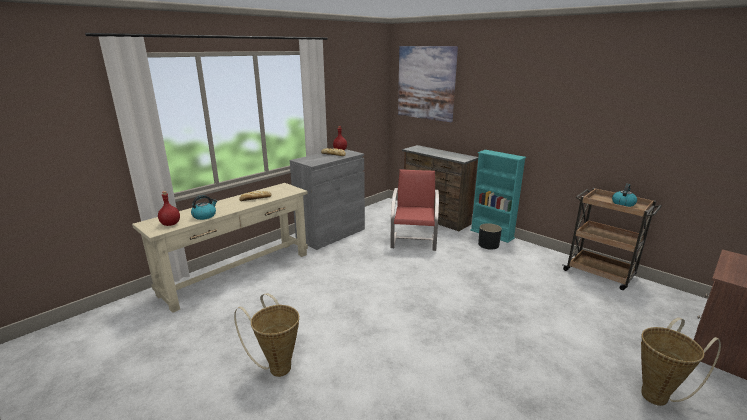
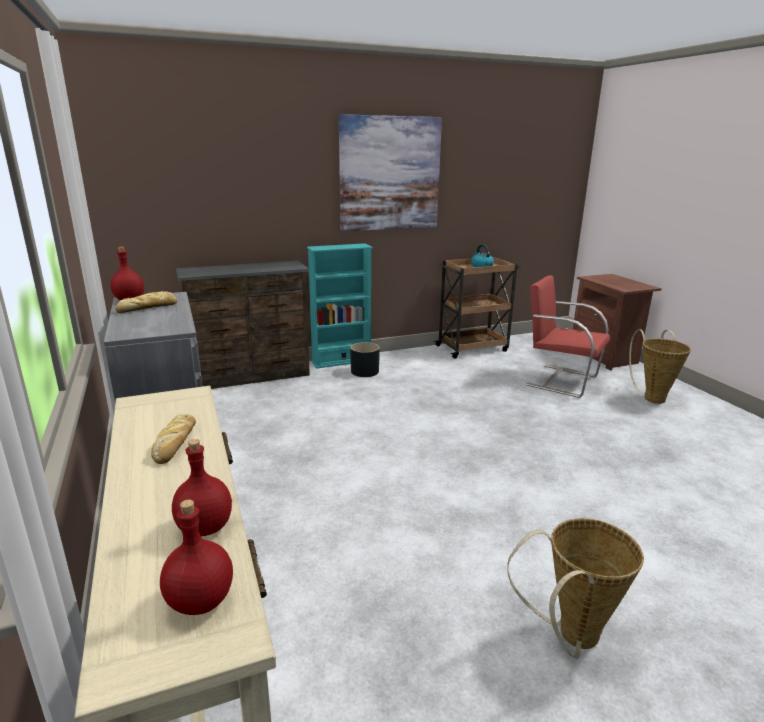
camera: 65 degrees left, 0 degrees up
kettle [191,195,217,220] -> red bottle [172,439,232,536]
red chair [390,169,439,251] -> red chair moved to [526,275,610,398]
picture [398,46,458,122] -> picture moved to [339,114,442,231]

